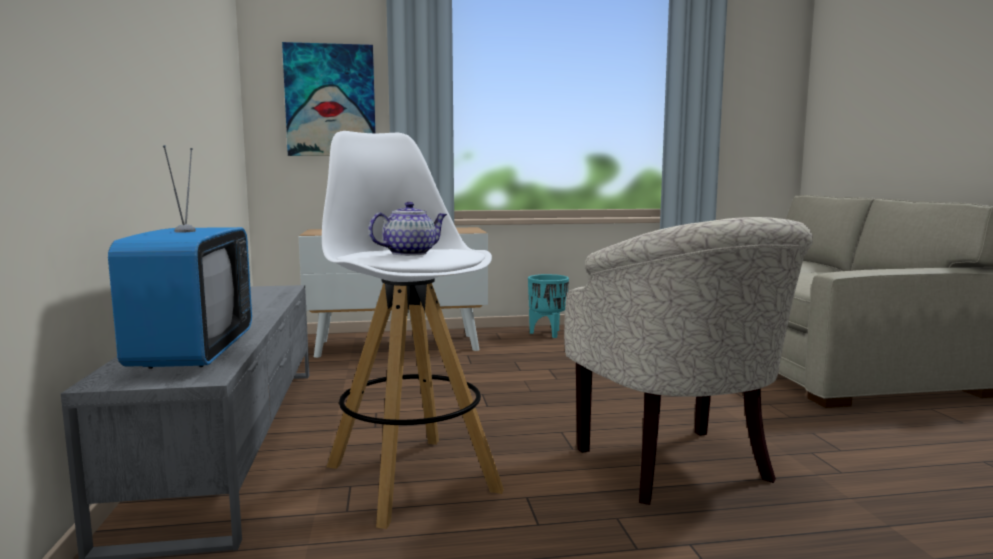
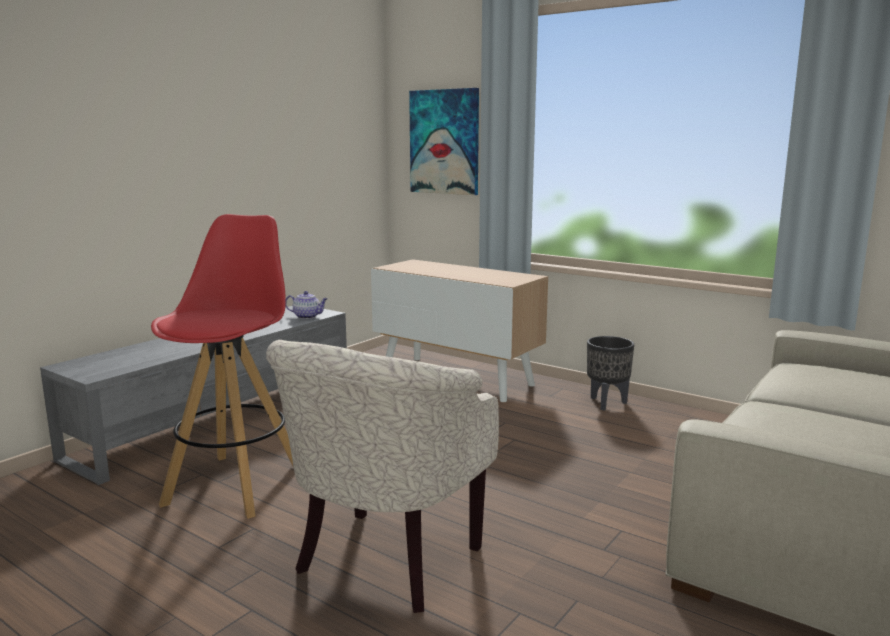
camera: 45 degrees right, 5 degrees up
television [108,145,252,369] -> none
white stool [322,131,504,529] -> red stool [151,214,293,519]
teapot [368,202,447,256] -> teapot moved to [286,291,328,319]
turquoise planter [528,274,569,338] -> black planter [587,336,634,410]

